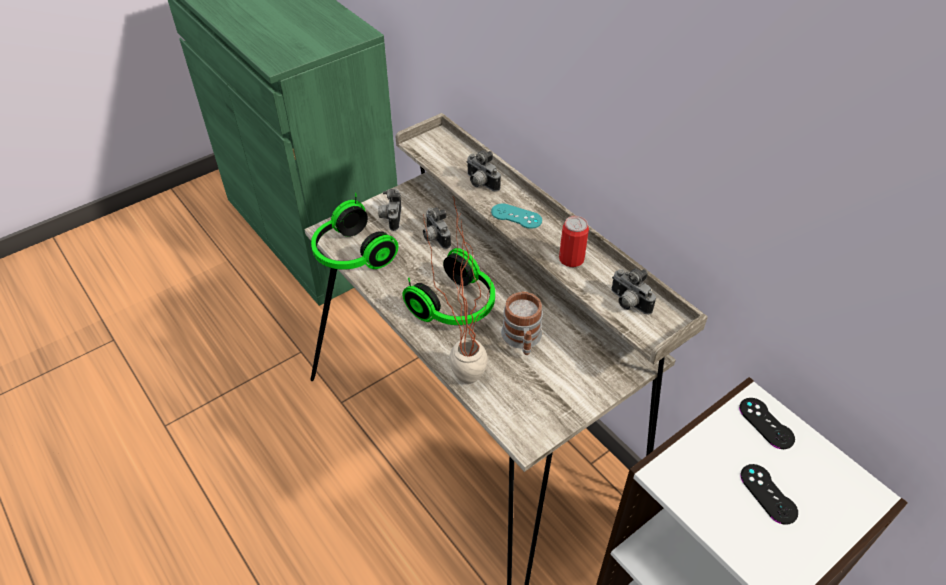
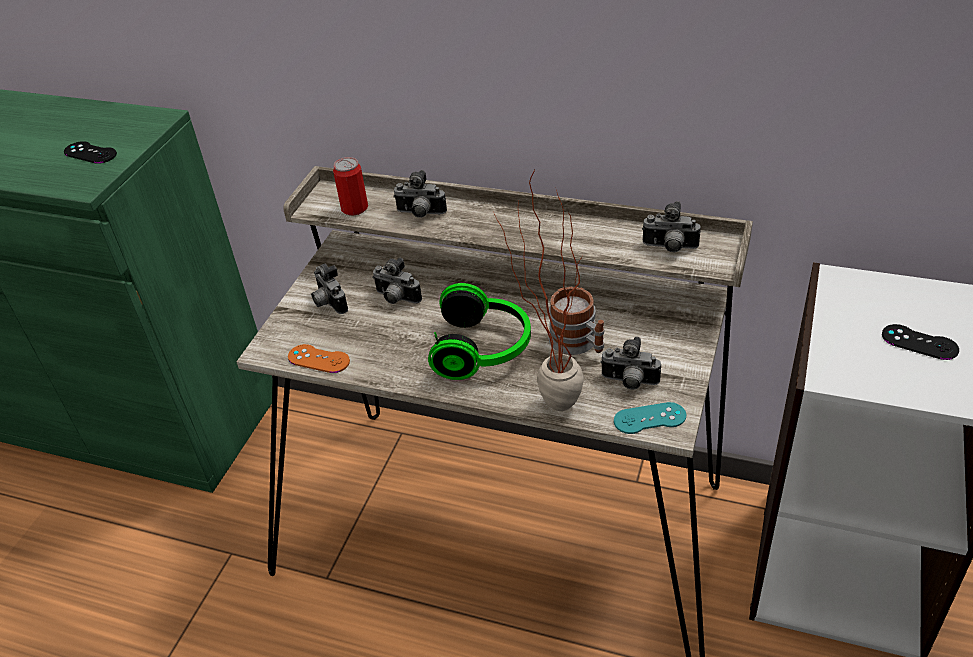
camera: 30 degrees left, 5 degrees down
headphones [311,193,398,270] -> orange game controller [288,344,350,373]
turquoise game controller [491,204,542,229] -> turquoise game controller moved to [614,402,686,434]
can [559,216,589,267] -> can moved to [333,157,368,215]
black game controller [739,398,795,449] -> black game controller moved to [64,141,117,164]
none -> camera [600,337,661,390]

